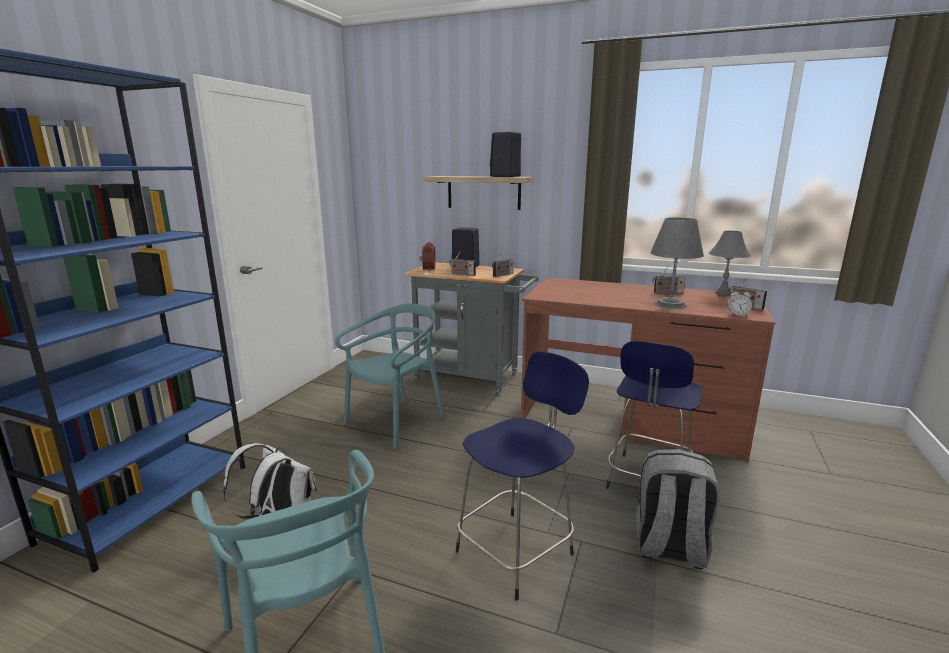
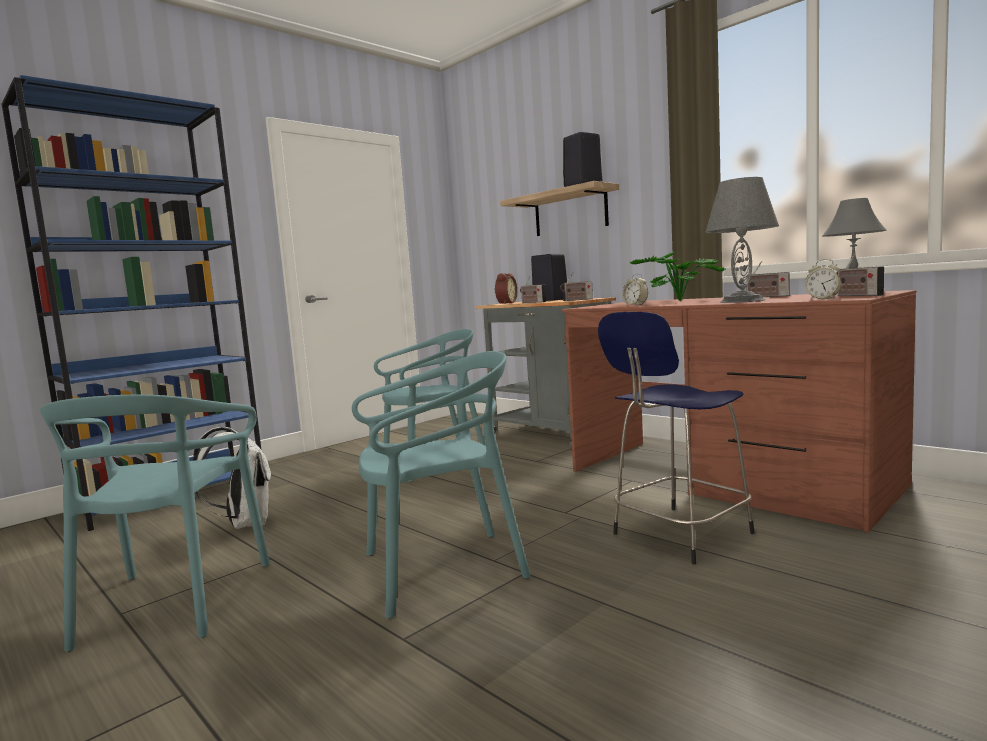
camera: 25 degrees right, 10 degrees down
blue stool [456,352,589,601] -> turquoise chair [352,351,531,618]
grey backpack [636,449,720,570] -> none
none -> alarm clock [622,273,648,306]
none -> potted plant [630,251,726,301]

